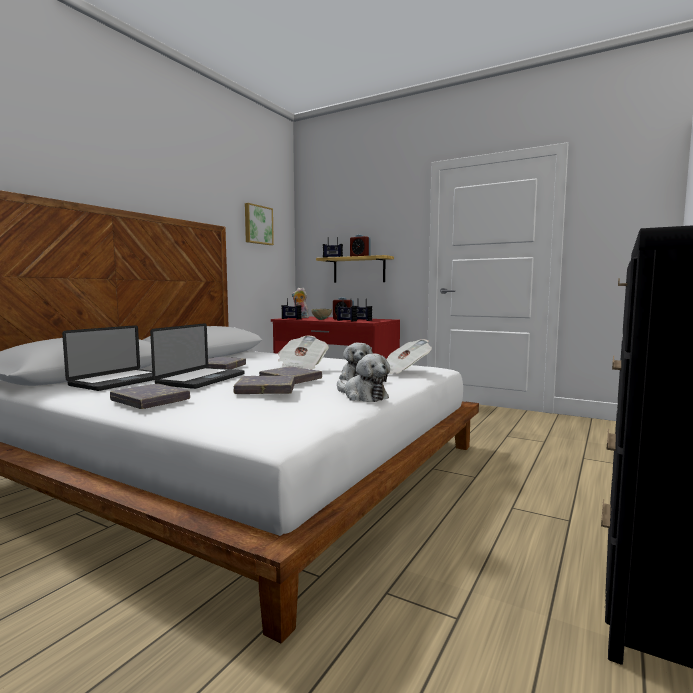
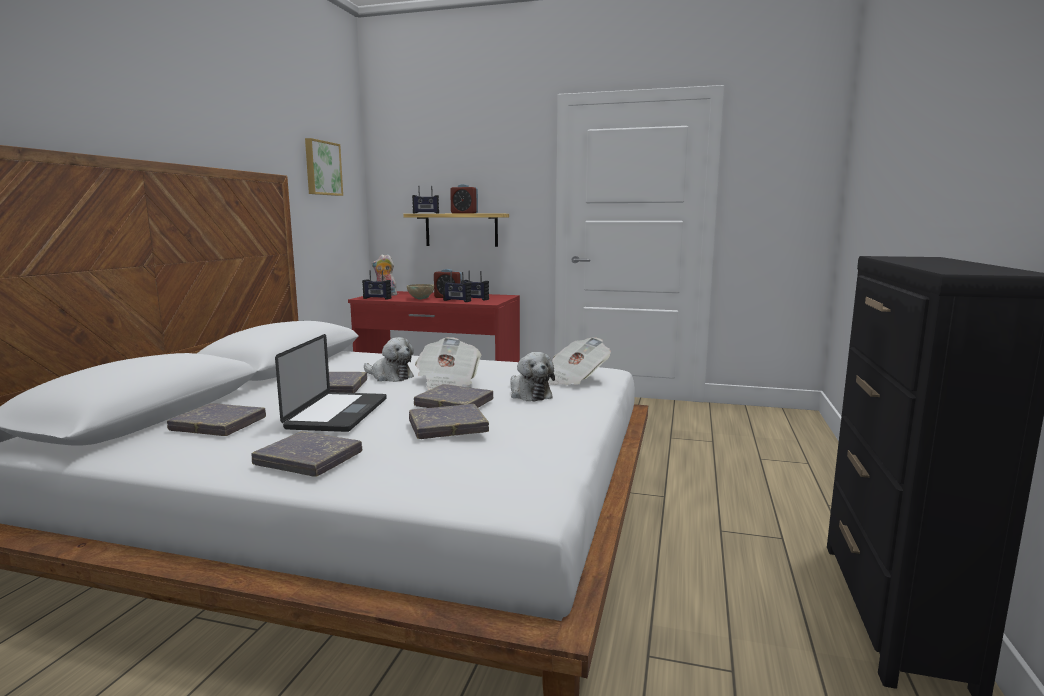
camera: 15 degrees left, 5 degrees up
laptop [62,325,153,391] -> grey book [167,403,266,436]
plush toy [337,353,390,402] -> plush toy moved to [364,337,414,382]

